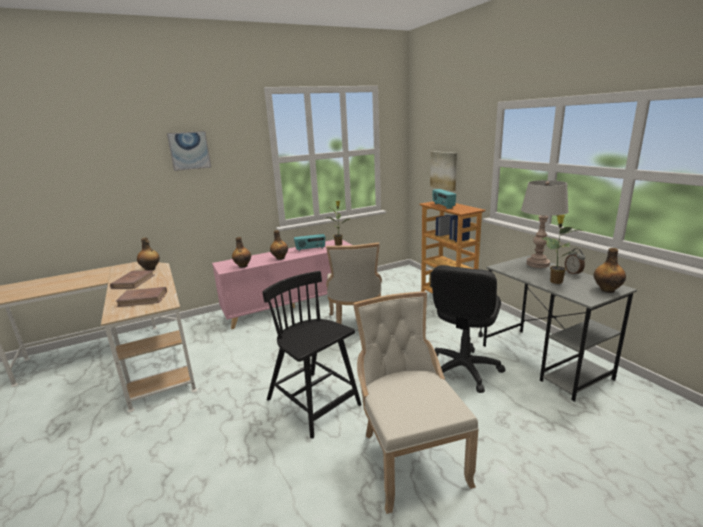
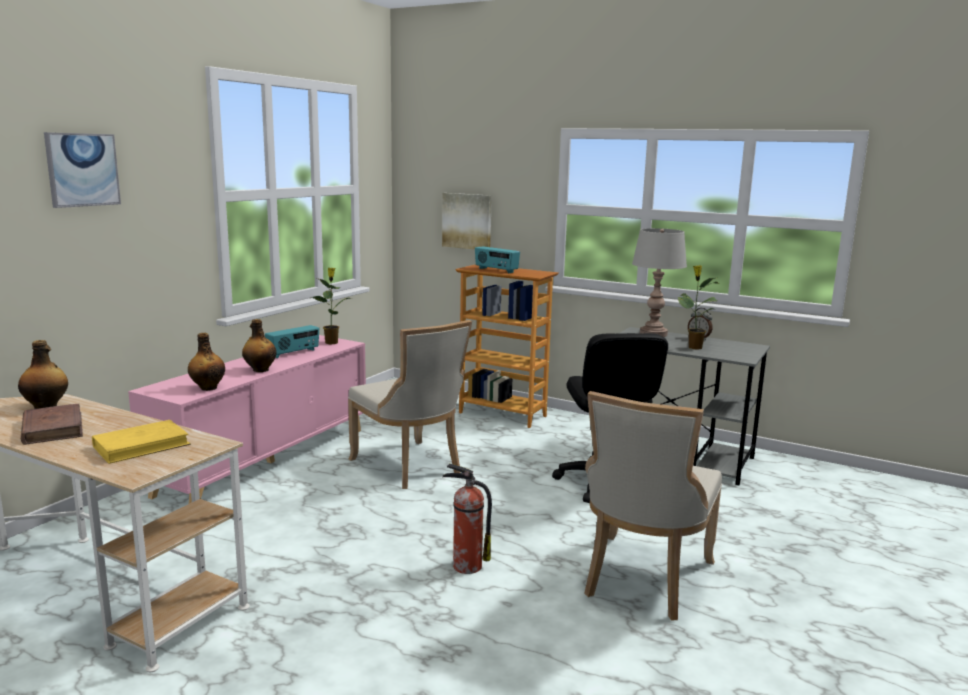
camera: 35 degrees left, 5 degrees down
brown book [116,287,167,307] -> yellow book [92,420,191,464]
black chair [263,271,361,439] -> fire extinguisher [442,464,492,574]
beige chair [353,291,479,514] -> beige chair turned 105 degrees counterclockwise [584,391,722,621]
bottle [594,248,626,293] -> none

